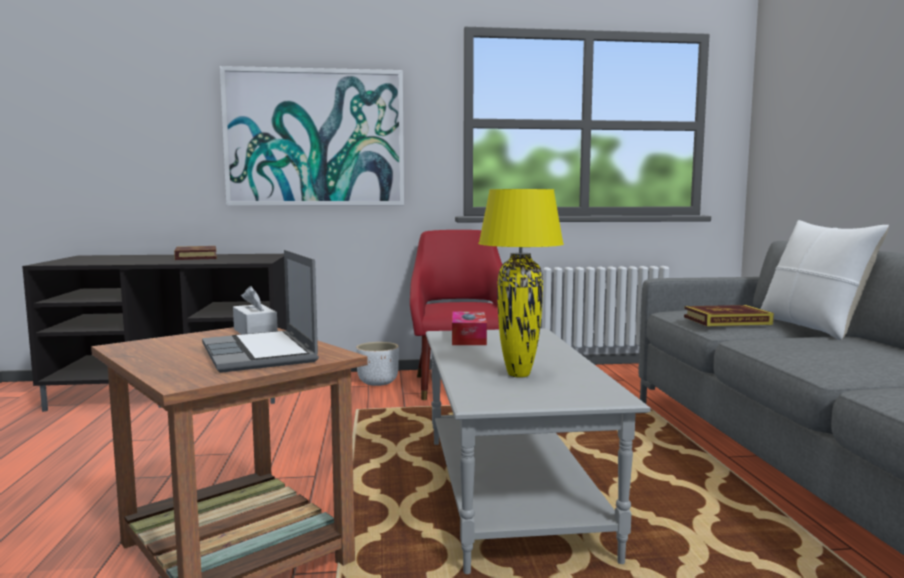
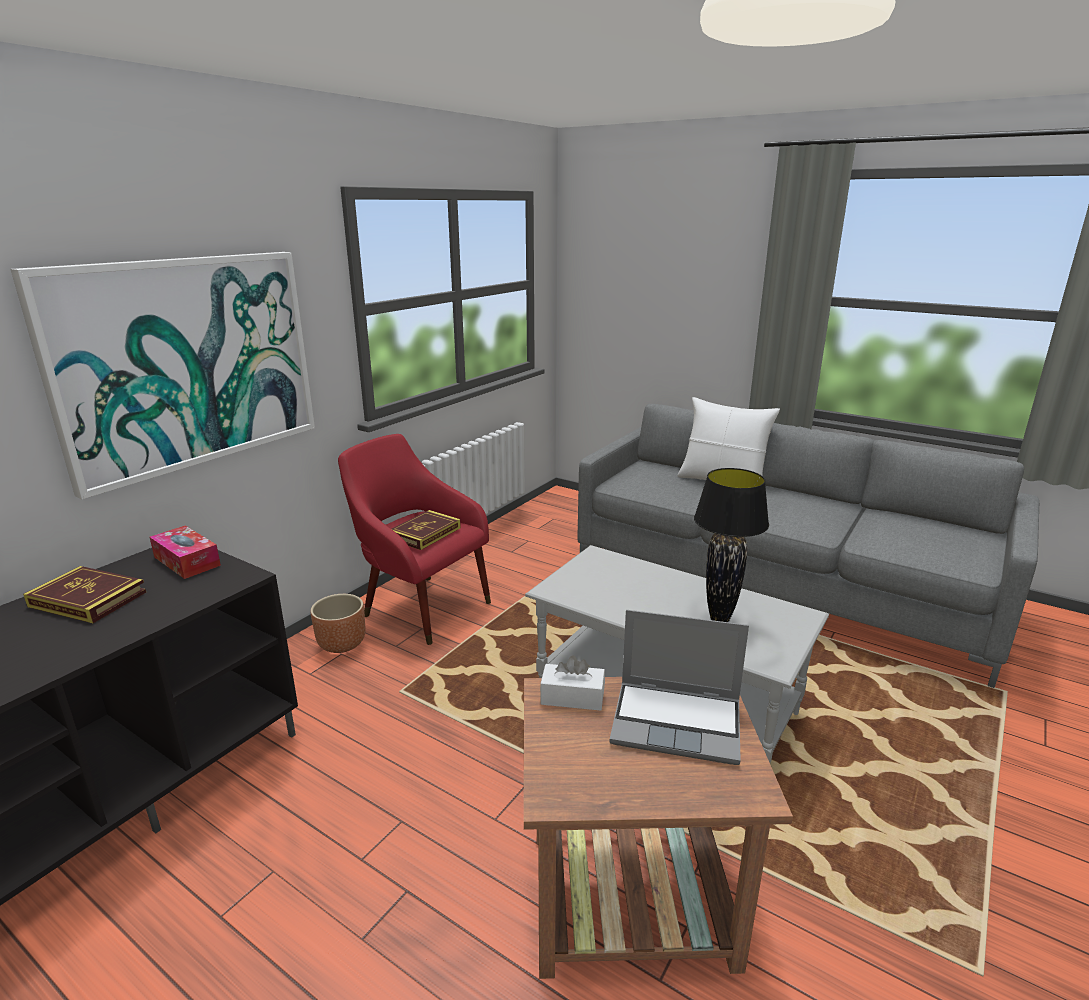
camera: 50 degrees left, 15 degrees up
white planter [356,342,399,386] -> brown planter [311,594,366,653]
tissue box [452,311,487,345] -> tissue box moved to [149,526,221,579]
yellow table lamp [478,189,564,378] -> black table lamp [694,468,769,622]
book [684,305,774,326] -> book moved to [392,510,461,550]

